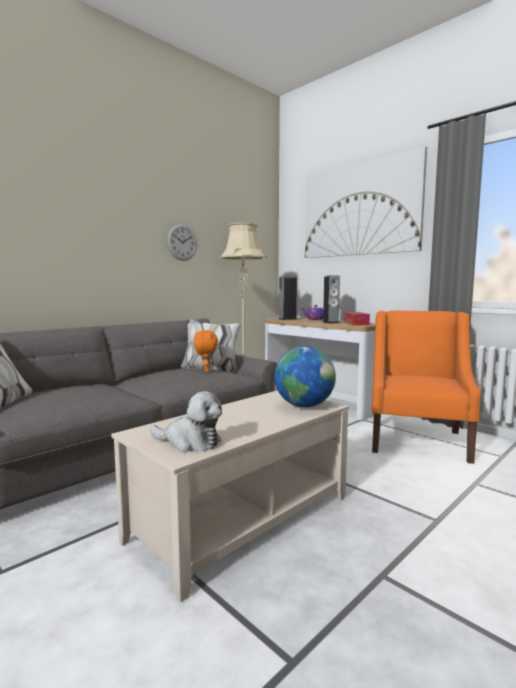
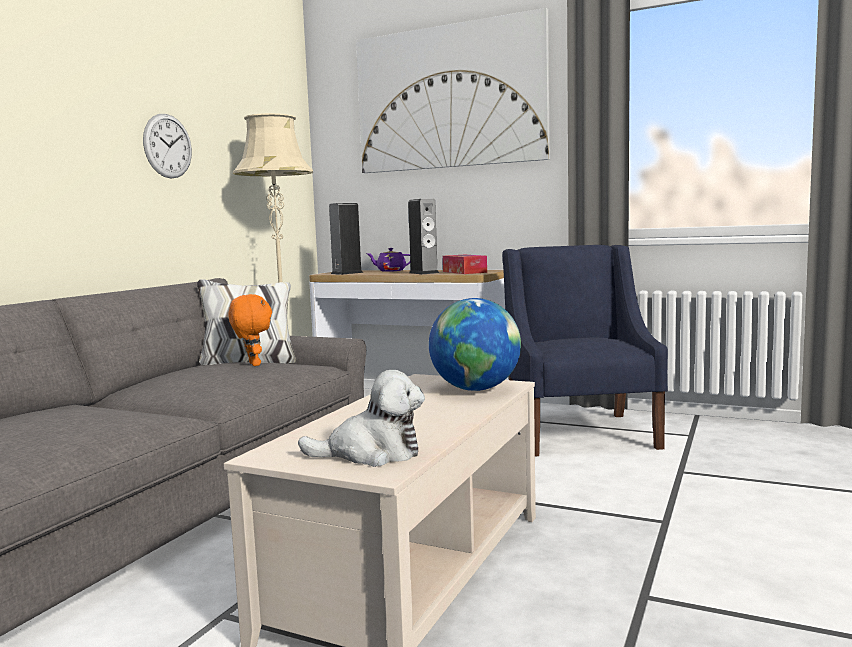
camera: 20 degrees left, 0 degrees up
orange armchair [371,310,481,464] -> blue armchair [503,245,668,456]

